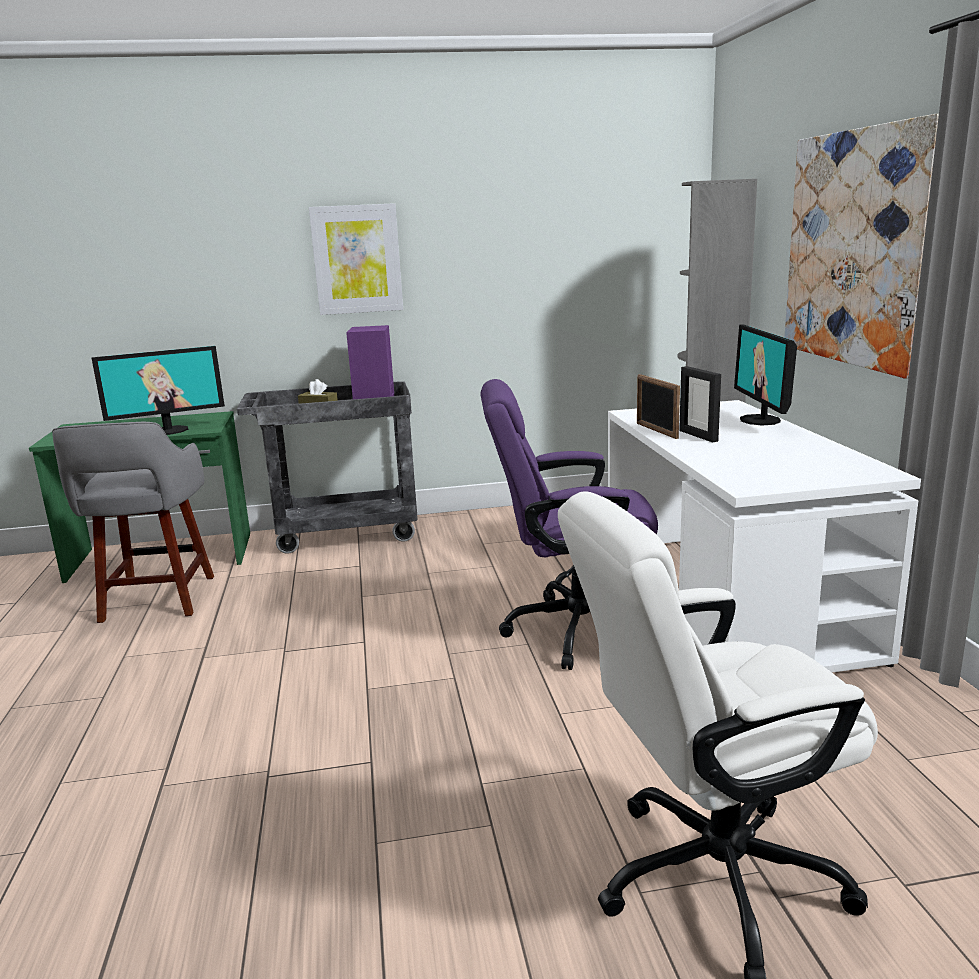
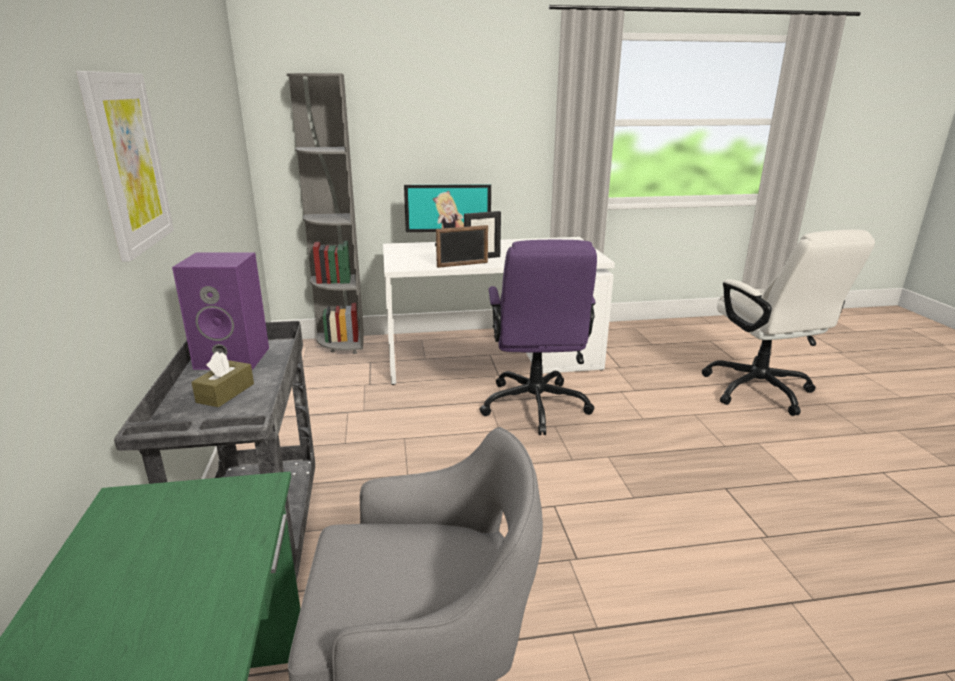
camera: 90 degrees left, 5 degrees up
monitor [92,346,225,435] -> none
picture [784,114,939,379] -> none

